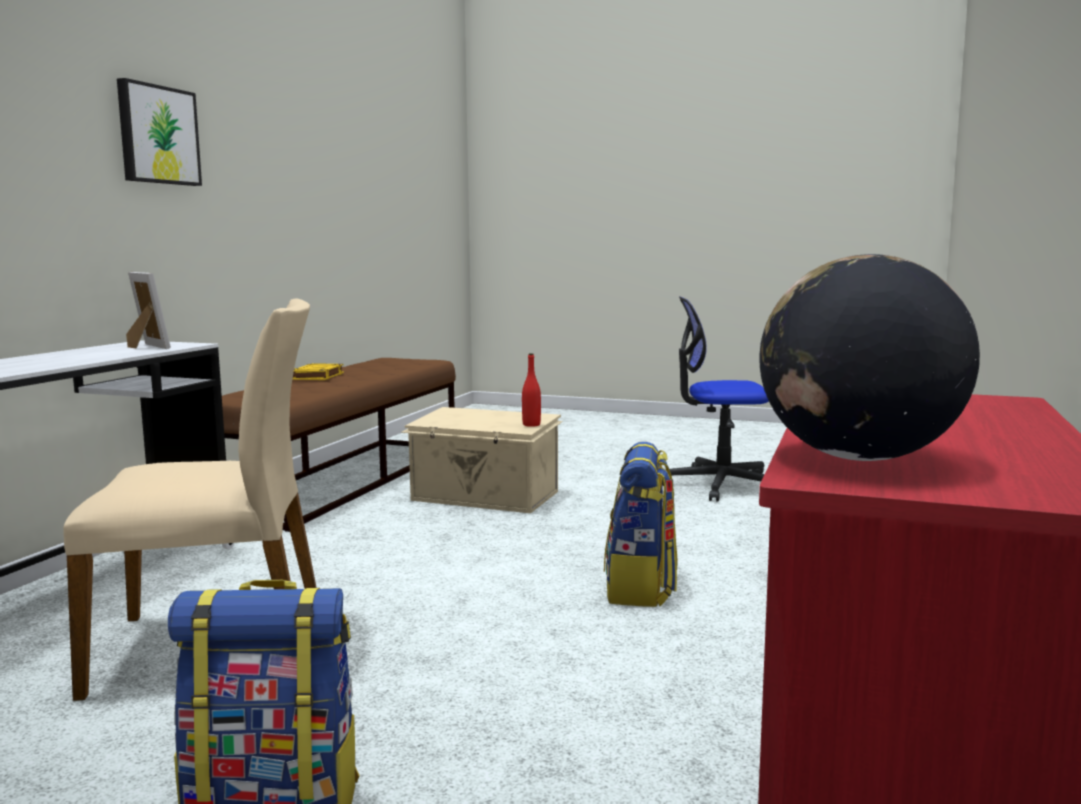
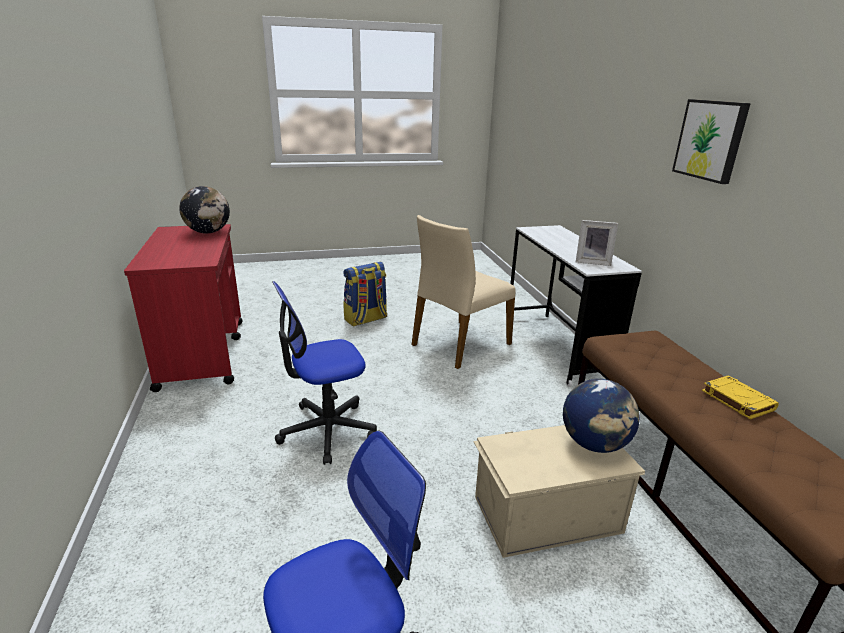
camera: 145 degrees right, 15 degrees up
red bottle [522,353,541,427] -> none
backpack [604,442,678,607] -> office chair [272,281,377,465]
none -> globe [563,379,640,453]

